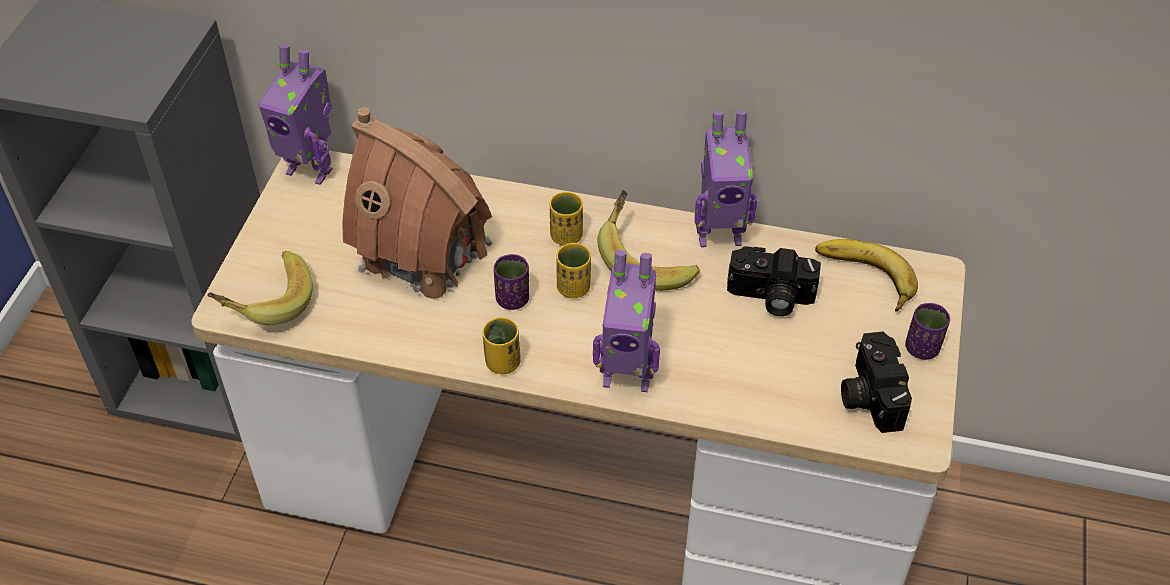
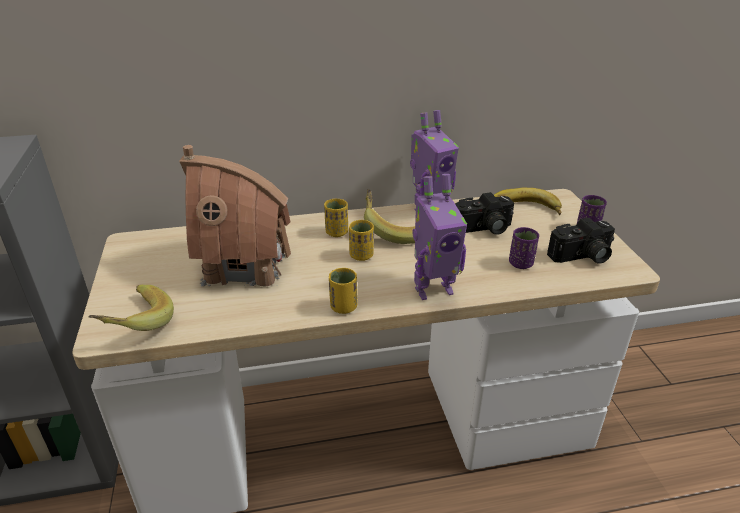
camera: 25 degrees left, 15 degrees down
toy robot [258,44,333,185] -> none
purple cup [494,254,529,310] -> purple cup moved to [509,227,539,269]
camera [841,332,912,433] -> camera turned 75 degrees counterclockwise [547,218,615,264]

